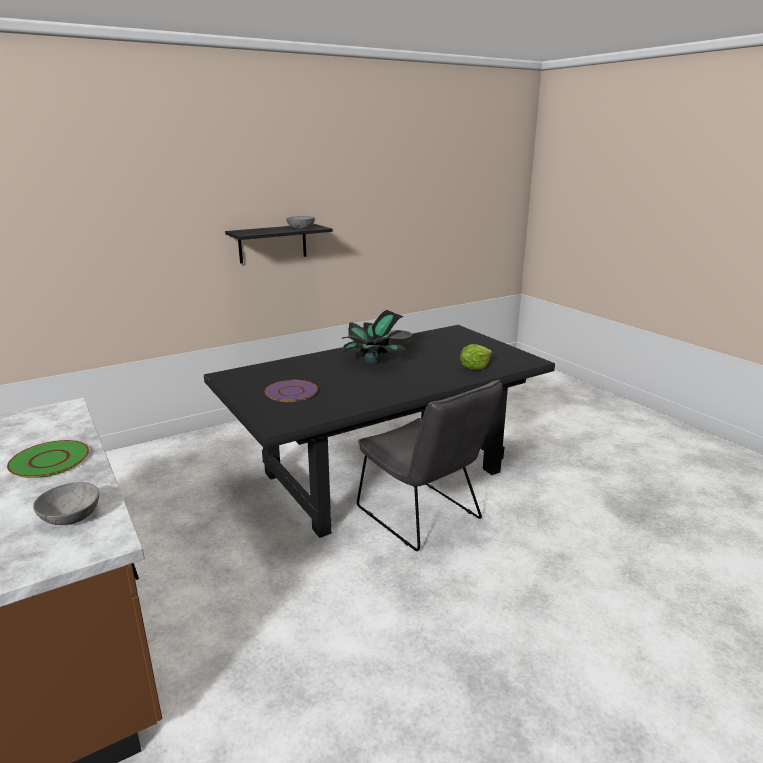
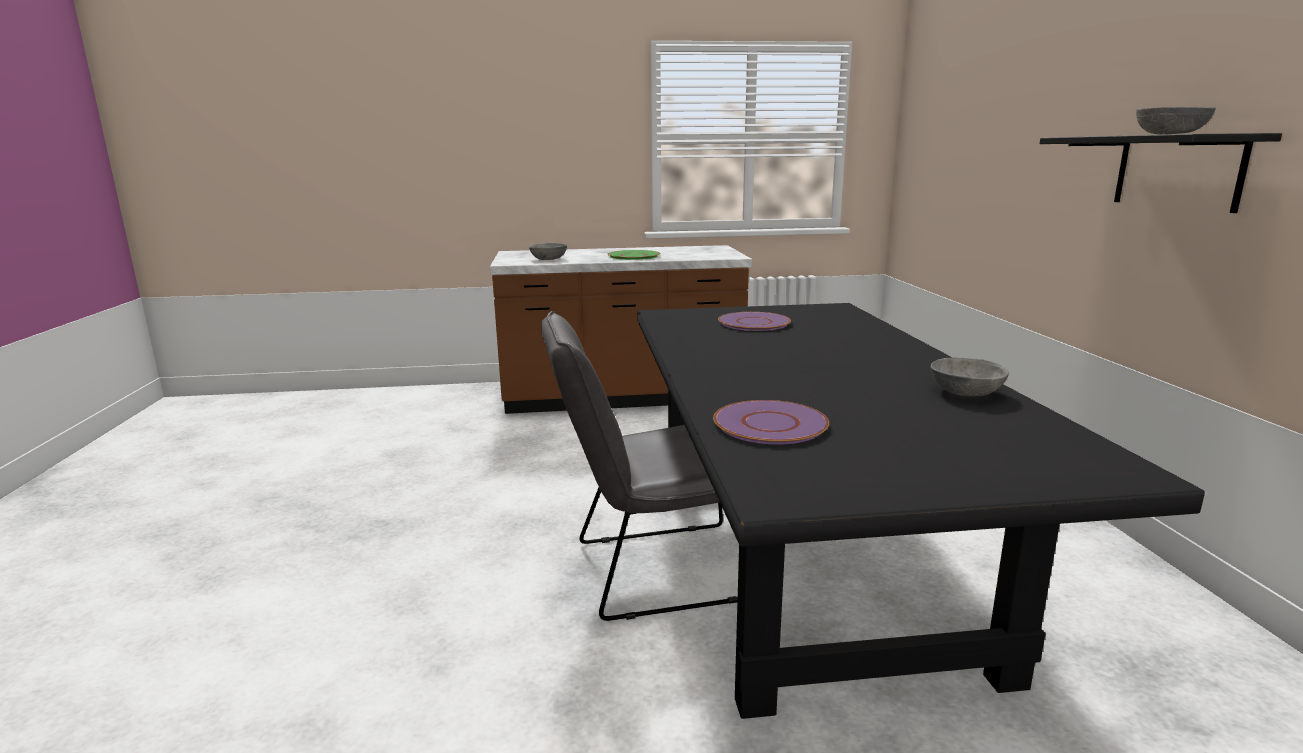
camera: 115 degrees right, 5 degrees down
potted plant [342,310,407,364] -> none
lettuce [460,344,492,370] -> purple plate [713,400,829,445]

